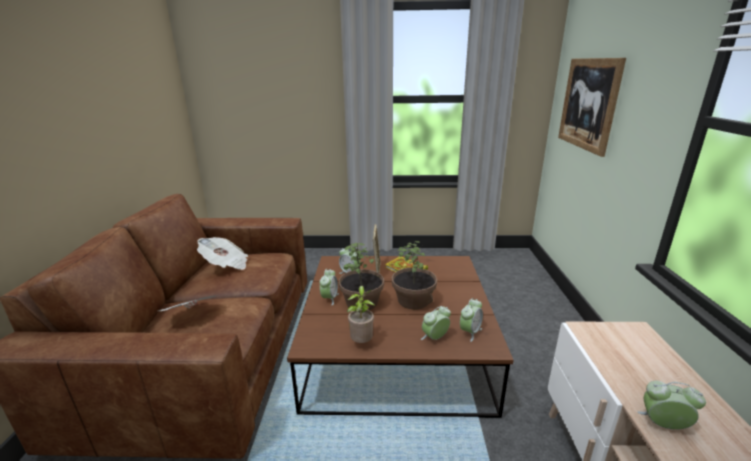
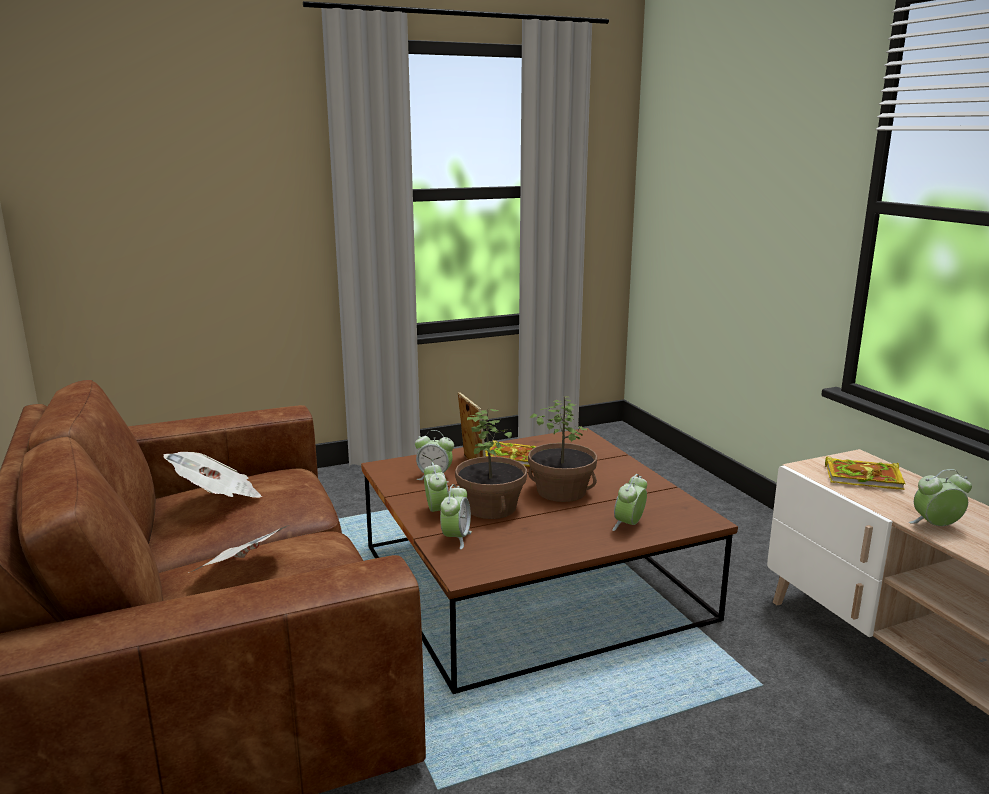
camera: 25 degrees left, 5 degrees down
potted plant [347,286,375,343] -> none
alarm clock [460,298,483,342] -> alarm clock moved to [440,484,472,549]
picture [558,58,626,157] -> none
none -> book [825,456,906,490]

